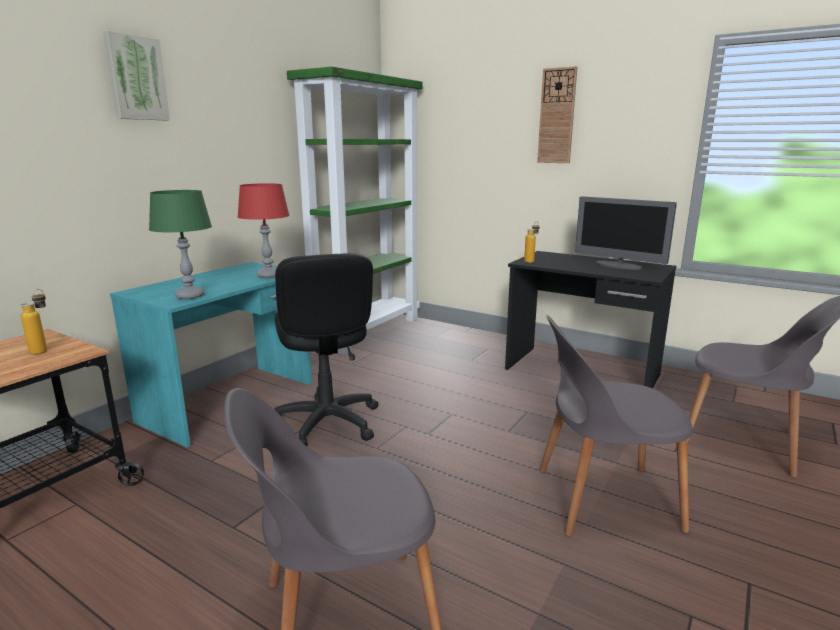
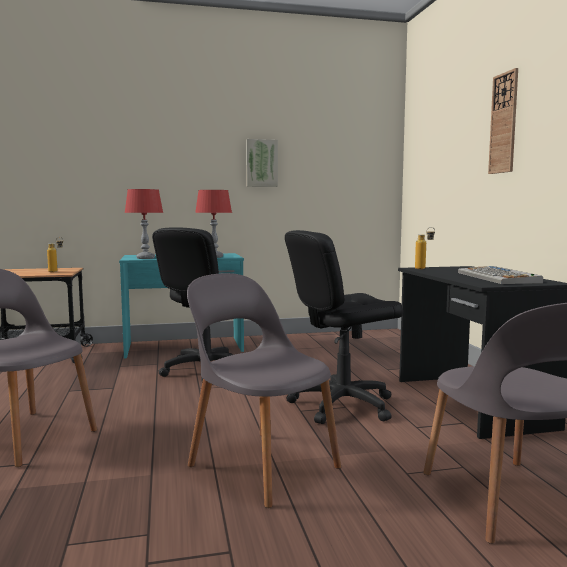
camera: 45 degrees right, 10 degrees down
picture [103,31,170,120] -> picture moved to [246,139,278,187]
green table lamp [149,190,212,299] -> red table lamp [125,189,163,259]
green bookcase [287,66,423,355] -> none
monitor [575,196,677,270] -> keyboard [458,266,543,284]
none -> black office chair [285,230,403,424]

